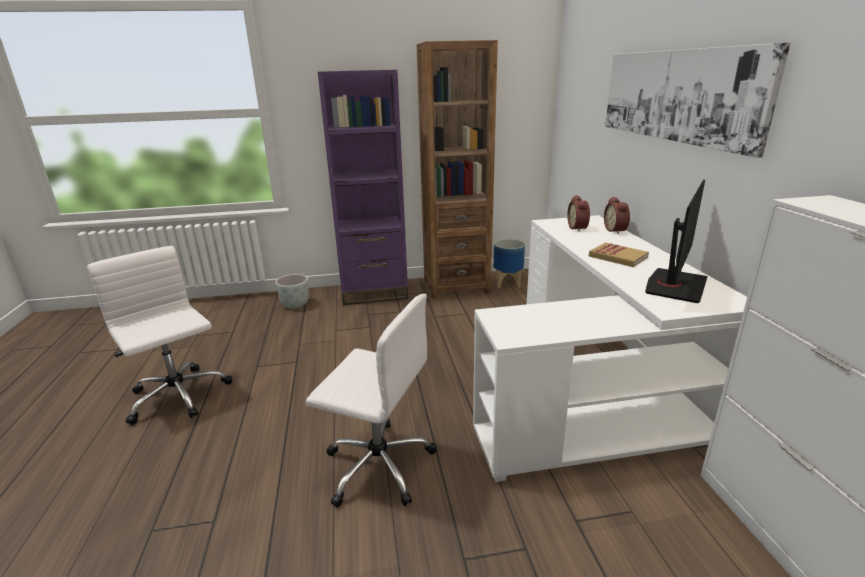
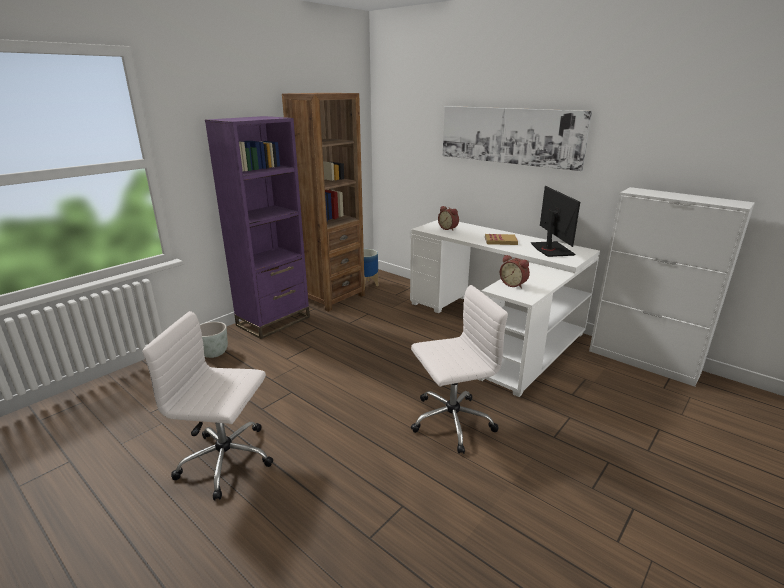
camera: 40 degrees left, 0 degrees up
alarm clock [604,197,630,234] -> alarm clock moved to [500,255,530,289]

